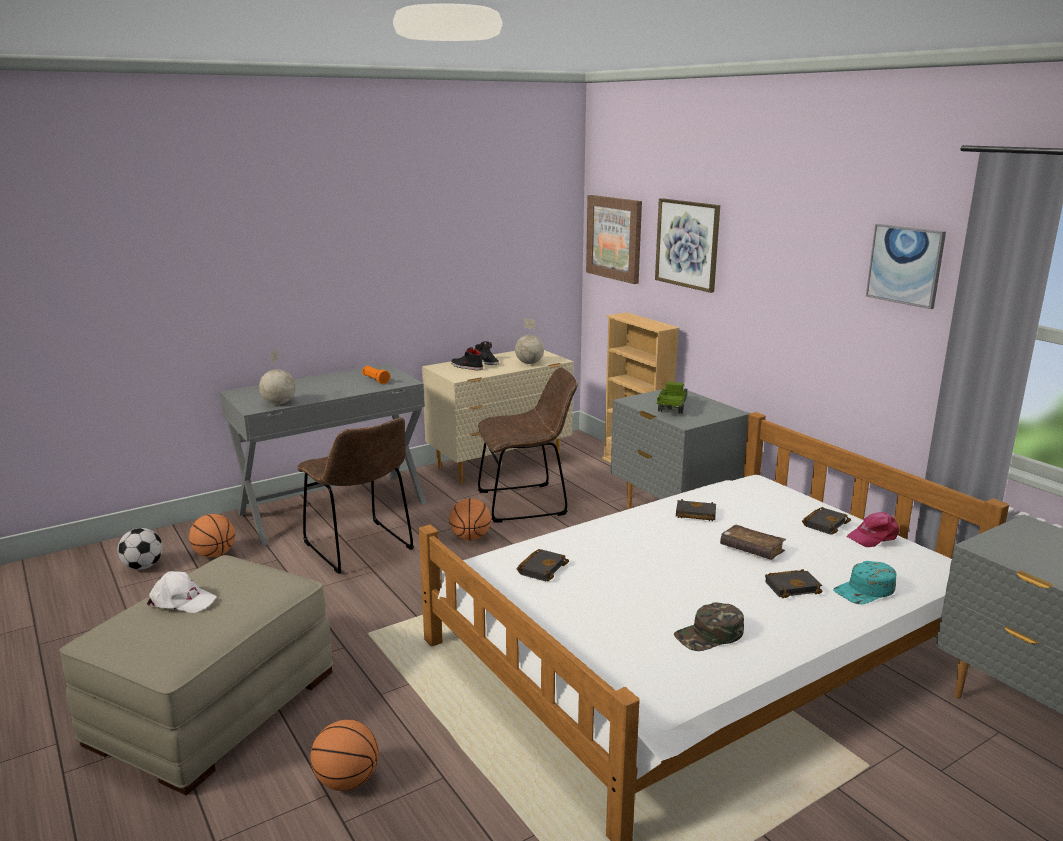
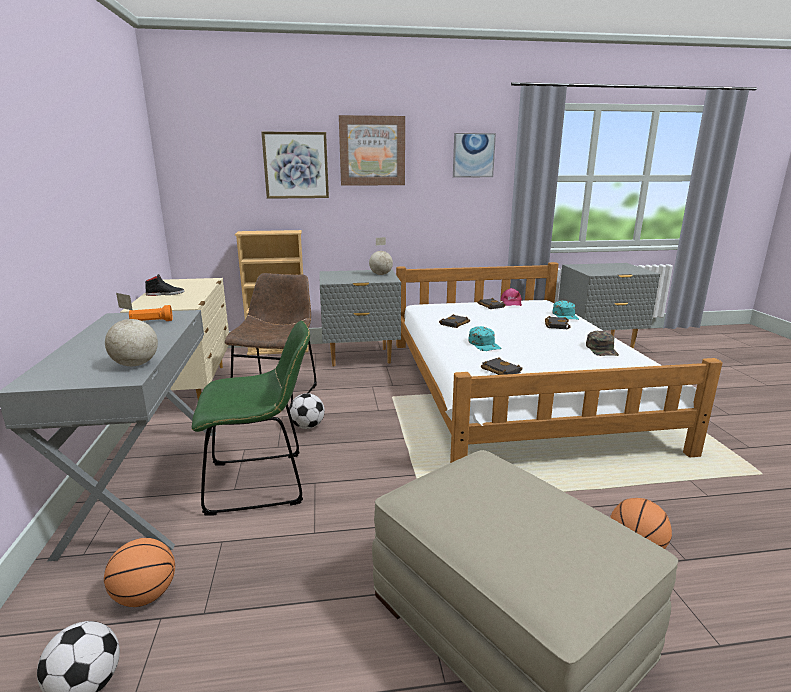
camera: 65 degrees left, 0 degrees up
white cap [146,571,217,613] -> none
brown chair [297,417,414,574] -> green chair [192,321,310,516]
basketball [449,498,491,541] -> football [289,393,325,429]
black shoe [451,347,483,371] -> none
globe [515,318,544,364] -> globe moved to [369,237,393,275]
picture [586,195,642,284] -> picture moved to [339,115,405,186]
toy truck [657,382,687,414] -> none
brown book [720,525,786,560] -> none
none -> turquoise cap [468,326,502,351]

